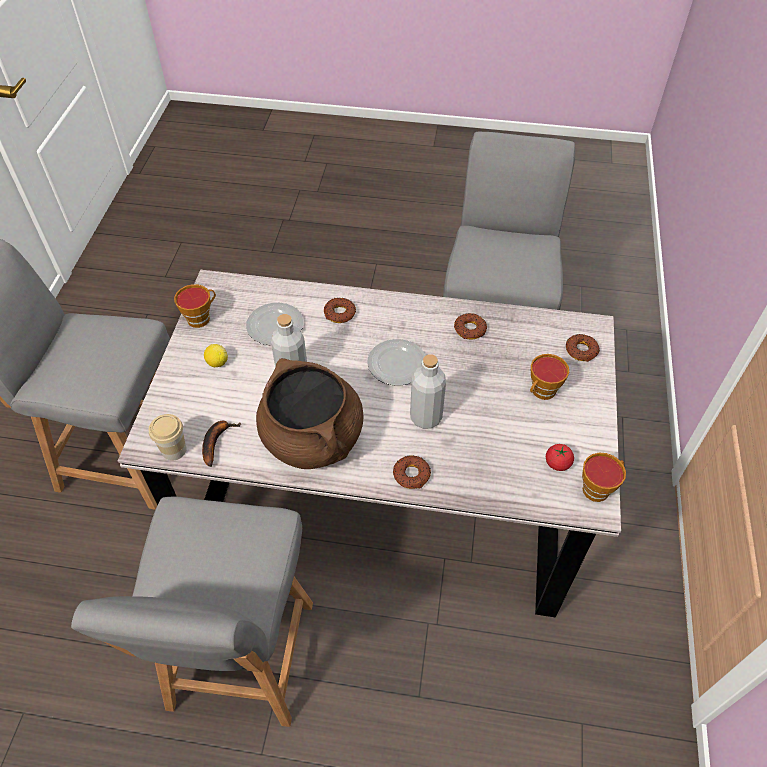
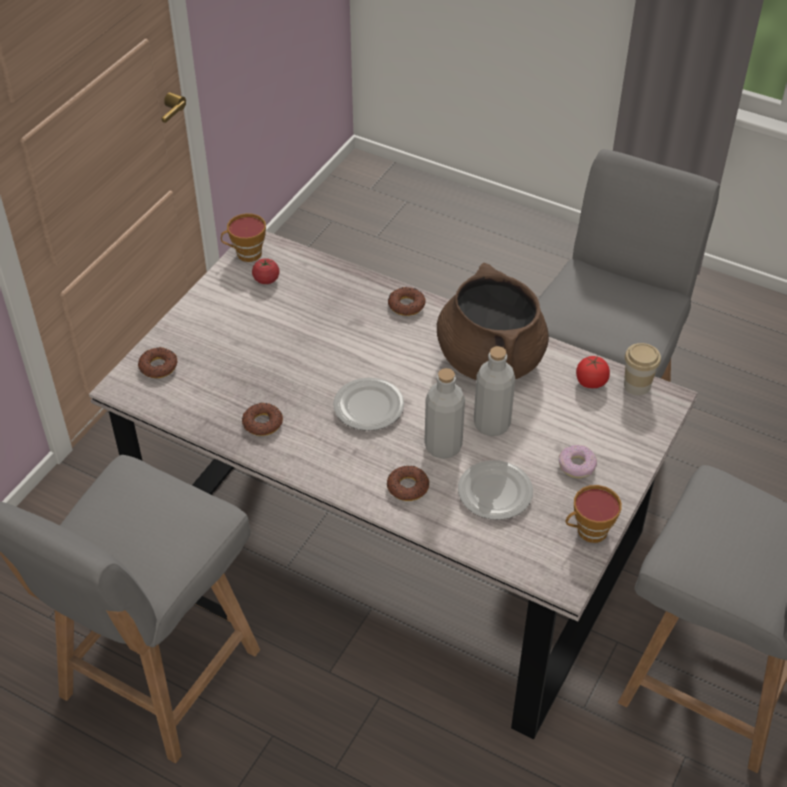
camera: 160 degrees left, 5 degrees down
banana [202,421,242,467] -> tomato [576,356,610,388]
lemon [204,344,228,367] -> donut [559,445,597,478]
grey bottle [410,354,446,429] -> grey bottle moved to [424,368,465,459]
cup [530,354,569,400] -> none

